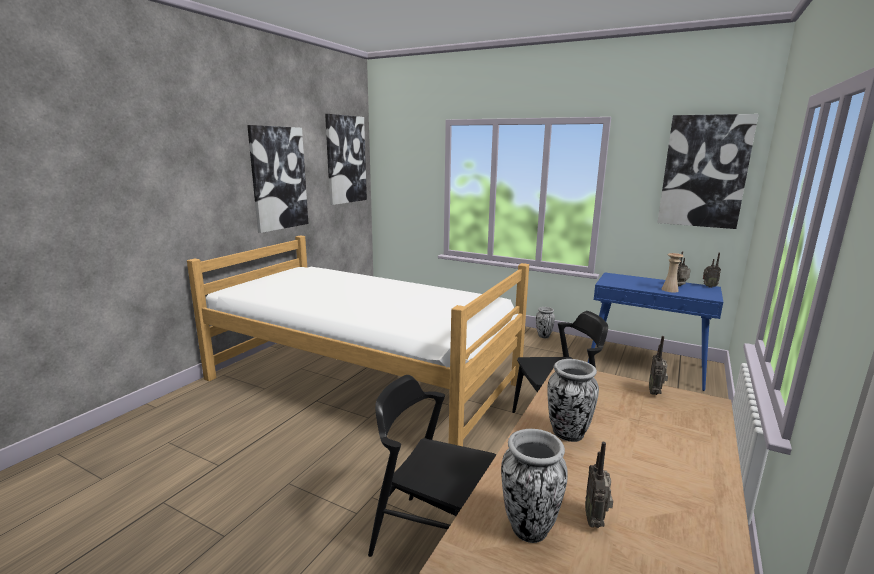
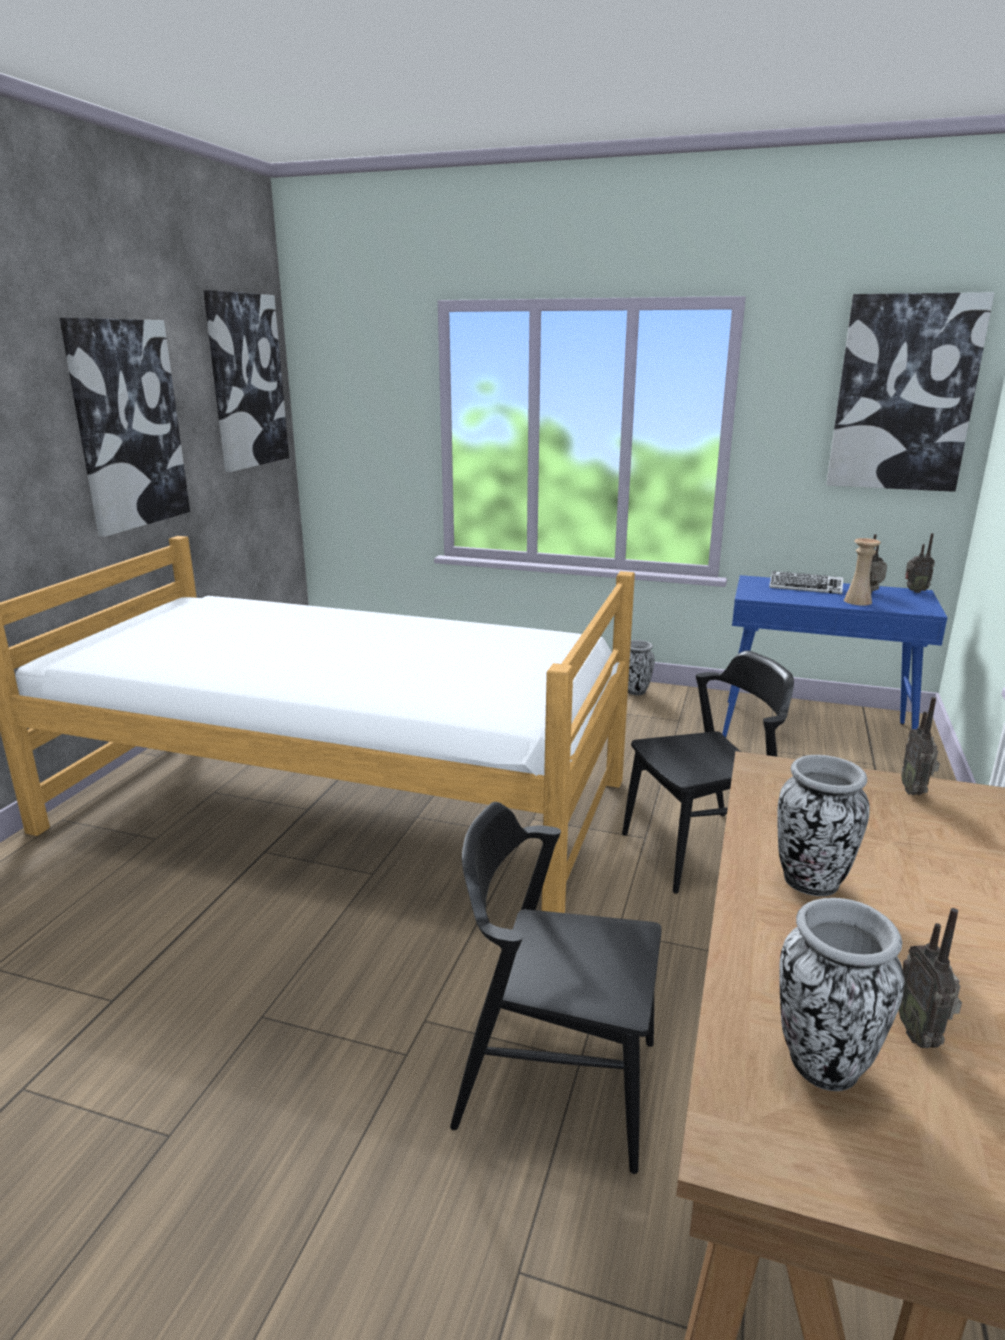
camera: 10 degrees left, 5 degrees up
none -> keyboard [769,571,843,594]

